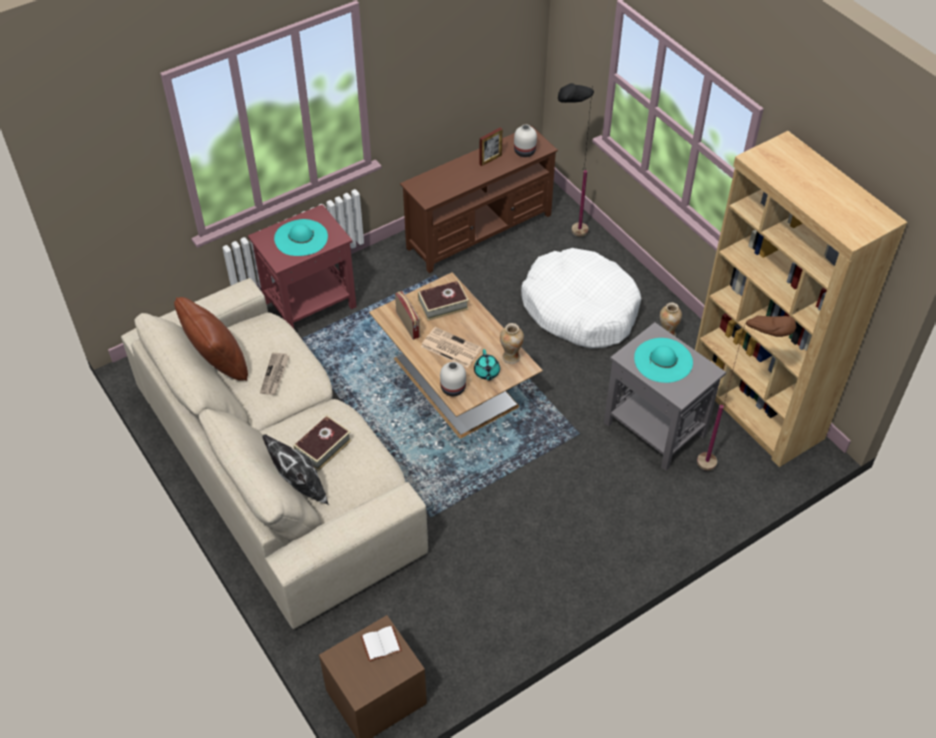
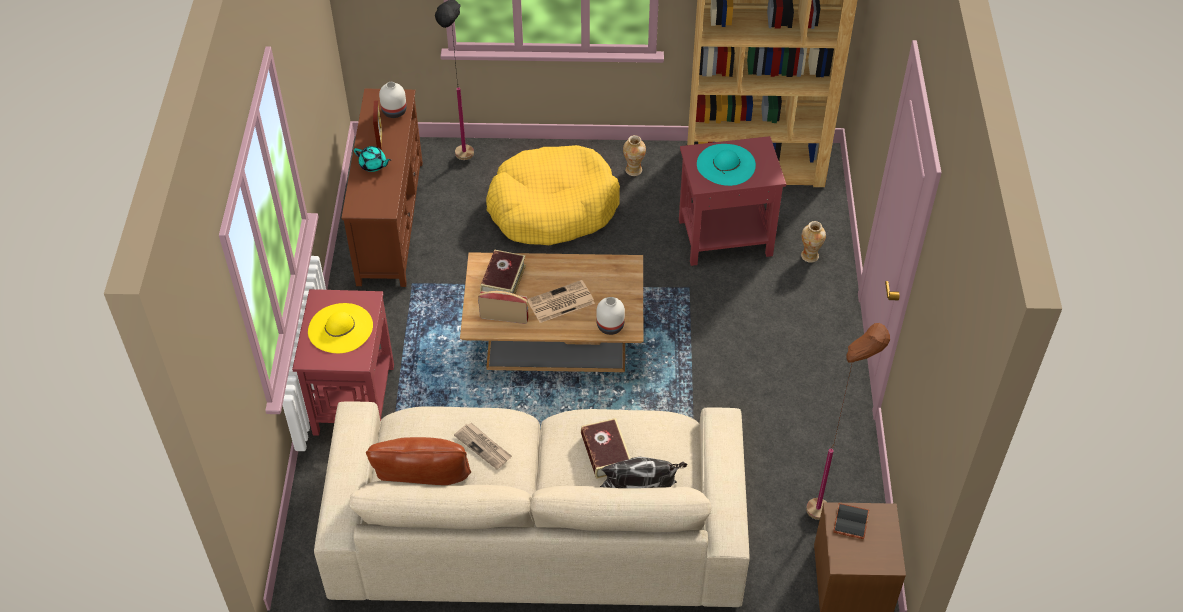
camera: 55 degrees left, 0 degrees up
turquoise hat [274,219,328,256] -> yellow hat [308,303,373,353]
white book [361,626,402,662] -> black book [833,503,869,539]
turquoise teapot [474,349,500,381] -> turquoise teapot moved to [354,146,391,172]
vase [500,323,524,364] -> vase moved to [801,221,826,263]
white dog bed [521,248,642,349] -> yellow dog bed [486,145,620,245]
grey side table [604,322,726,471] -> red side table [679,136,786,266]
brown floor lamp [697,316,796,471] -> brown floor lamp moved to [806,323,890,520]

